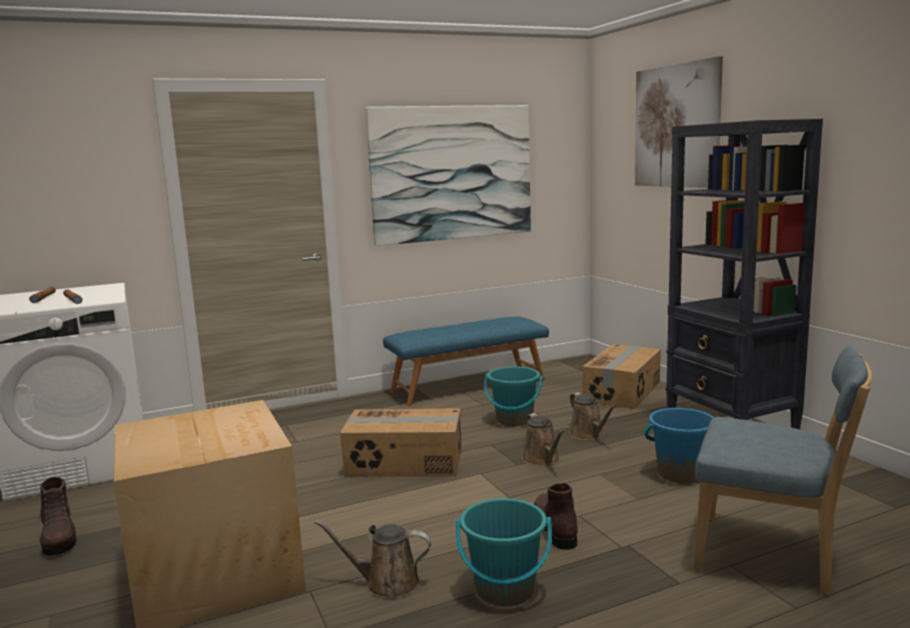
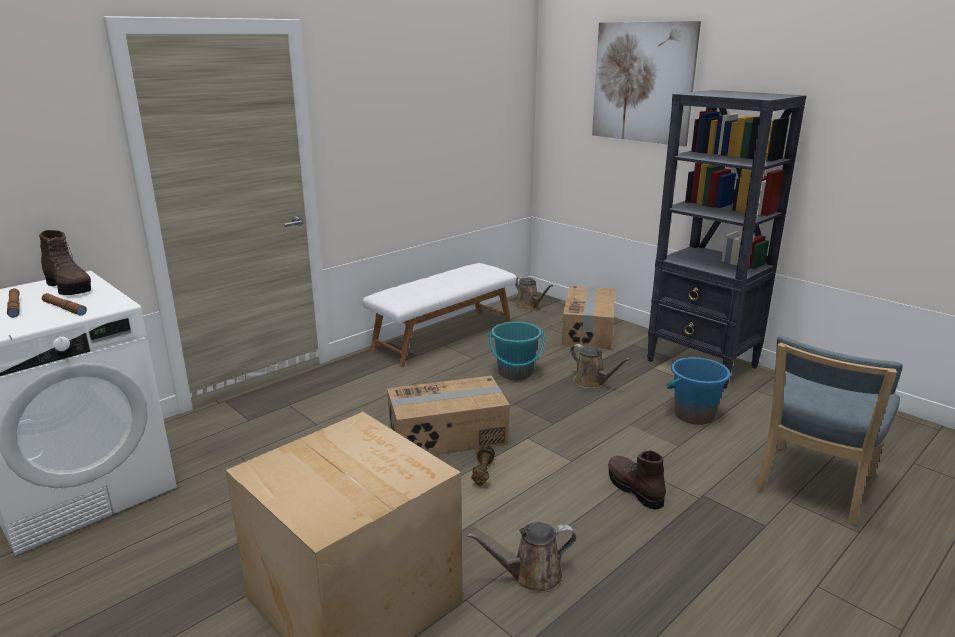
camera: 20 degrees left, 10 degrees up
brown boot [38,477,77,556] -> brown boot moved to [39,230,91,295]
picture [366,105,531,246] -> none
blue bench [383,317,549,406] -> white bench [362,263,517,367]
turquoise bucket [456,498,552,607] -> none
brown watering can [522,413,564,466] -> brown watering can moved to [515,276,553,310]
blue chair [694,346,872,596] -> blue chair turned 120 degrees clockwise [756,336,903,525]
none -> brown dumbbell [471,445,495,487]

